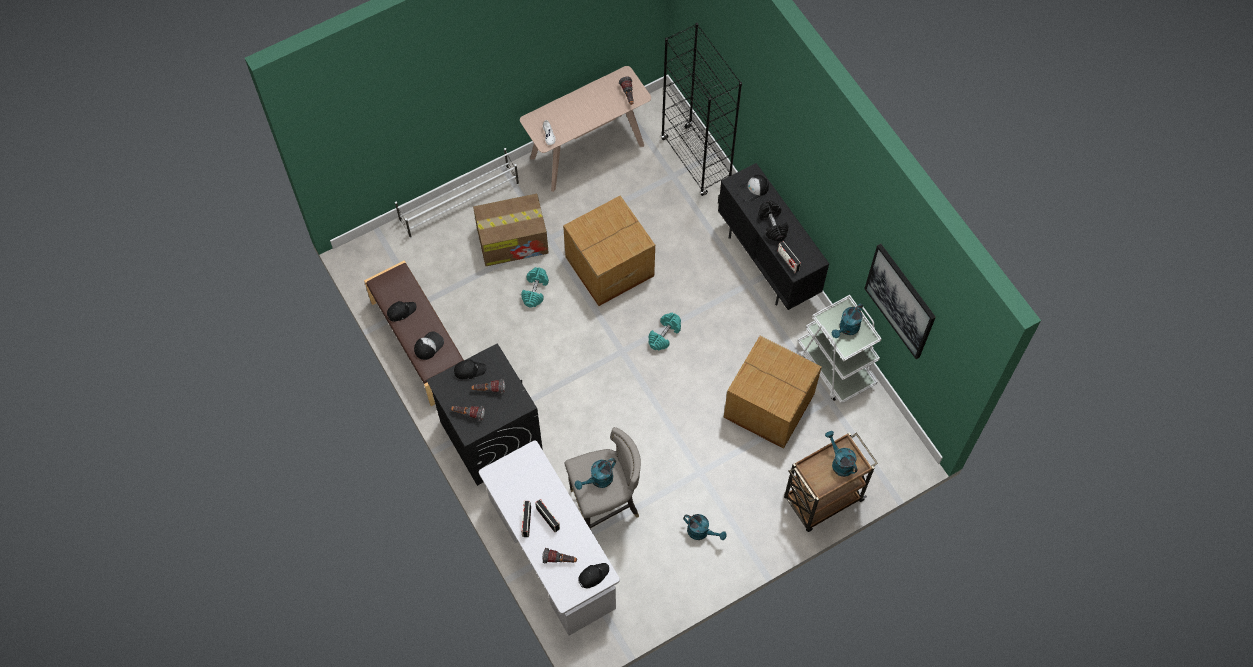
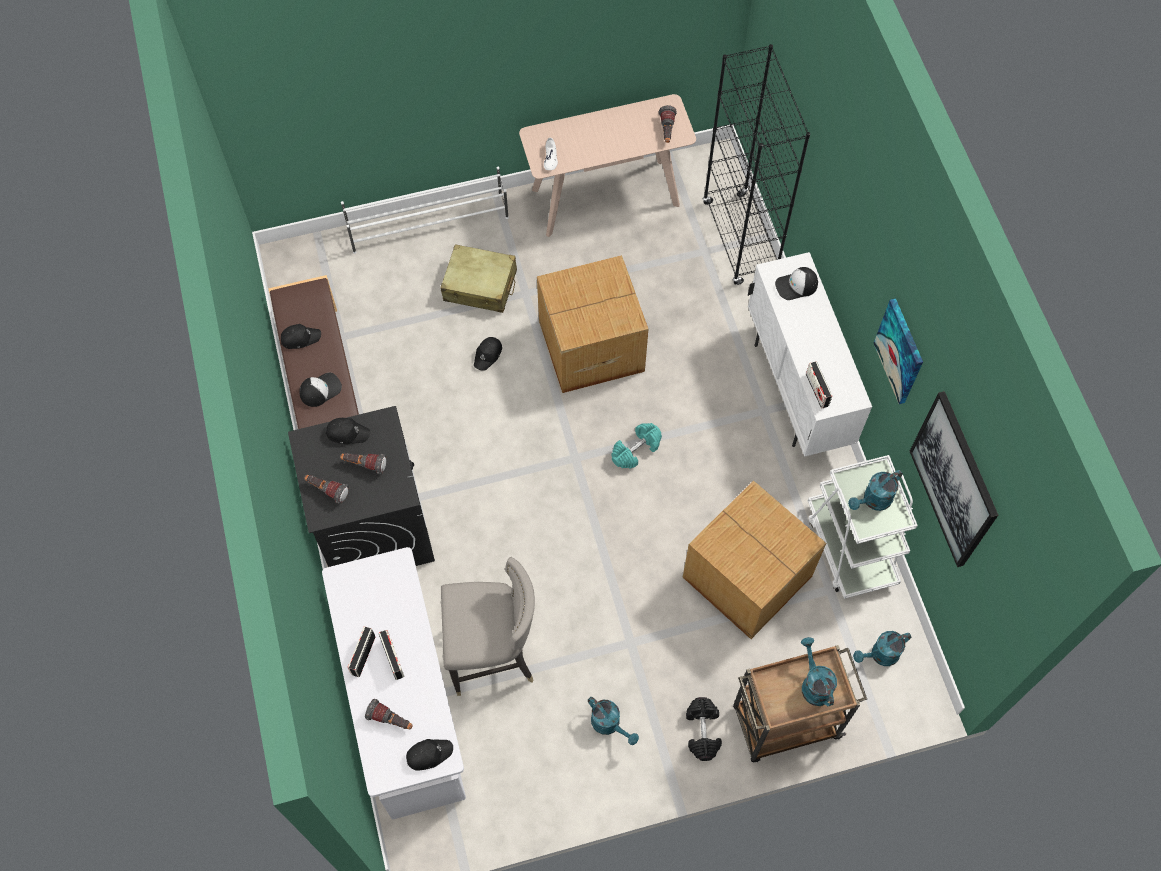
camera: 15 degrees right, 0 degrees up
cardboard box [473,194,549,266] -> beige suitcase [440,244,517,313]
turquoise dumbbell [521,267,549,308] -> black cap [474,337,502,371]
turquoise watering can [575,458,616,490] -> turquoise watering can moved to [853,631,912,666]
black cabinet [718,163,829,310] -> white cabinet [748,252,872,457]
black dumbbell [758,200,789,242] -> black dumbbell moved to [686,697,722,761]
none -> picture [874,298,923,404]

